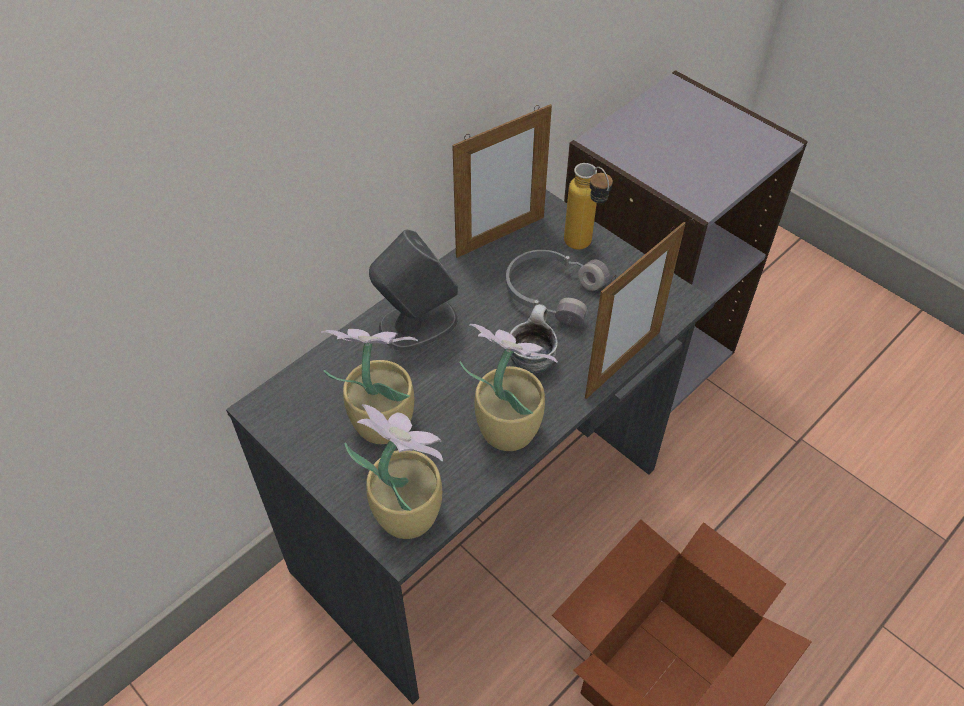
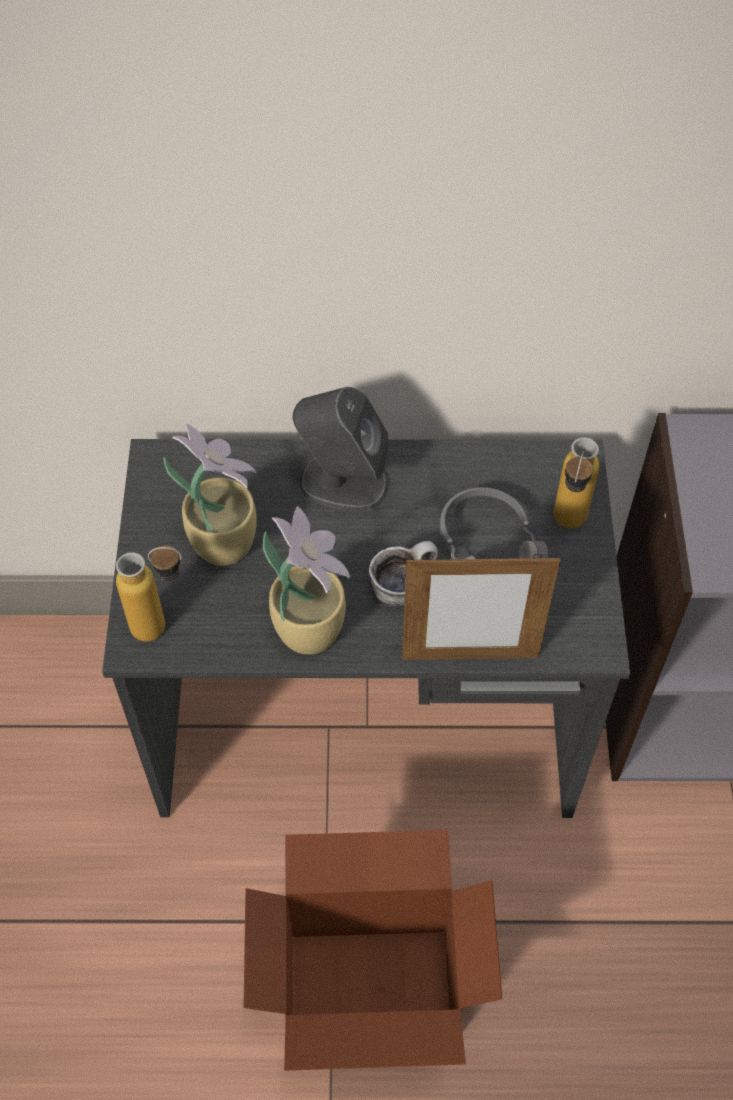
camera: 45 degrees right, 5 degrees up
potted plant [344,404,443,539] -> bottle [116,545,182,641]
picture frame [452,104,552,258] -> none

